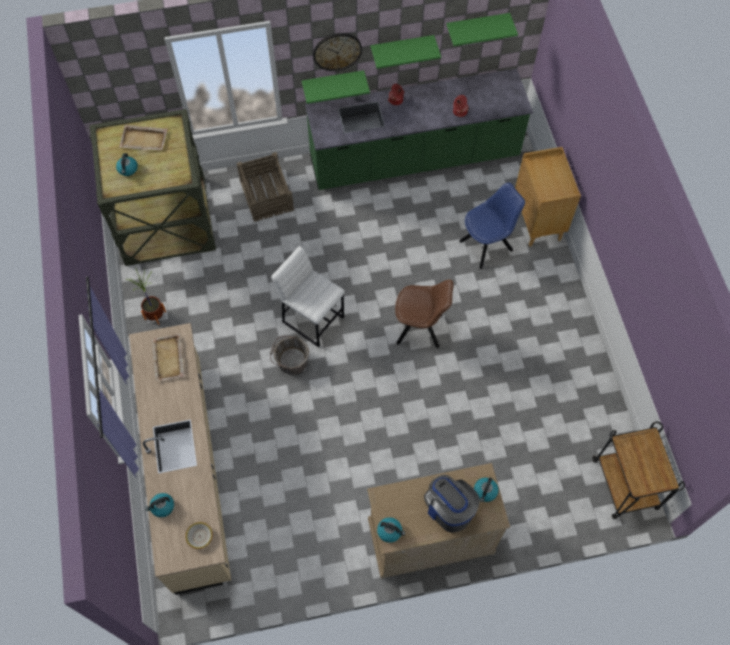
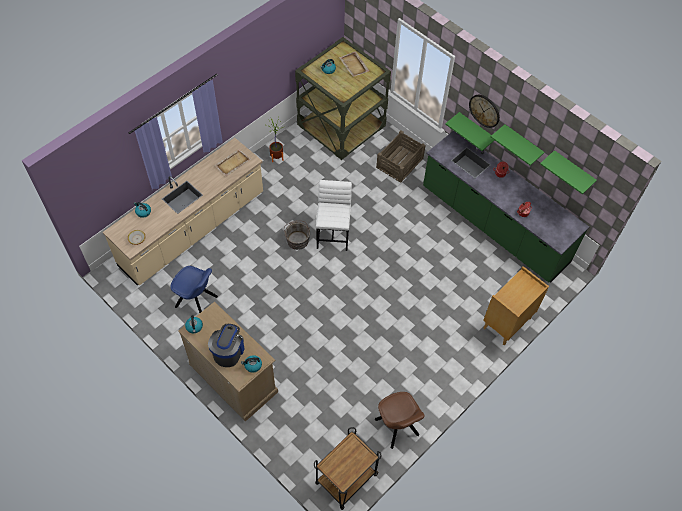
camera: 55 degrees right, 5 degrees down
brown chair [395,279,454,348] -> brown chair moved to [375,392,425,449]
blue chair [459,182,525,269] -> blue chair moved to [170,266,218,313]

